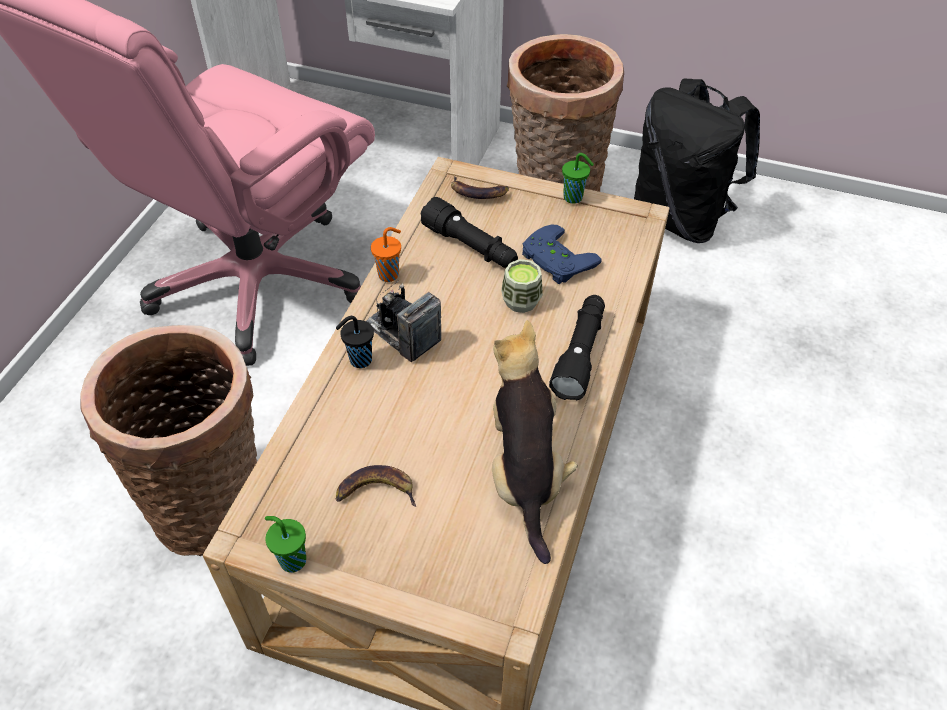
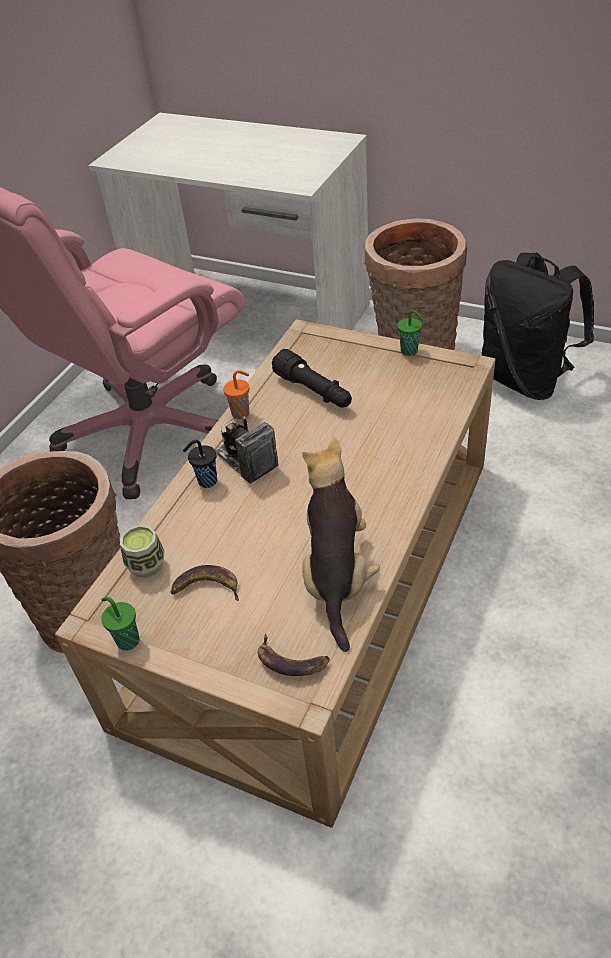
camera: 10 degrees right, 5 degrees down
banana [451,176,509,199] -> banana moved to [257,634,330,676]
cup [501,259,543,313] -> cup moved to [120,525,165,578]
blue game controller [522,224,602,284] -> none
black flashlight [549,295,605,400] -> none

